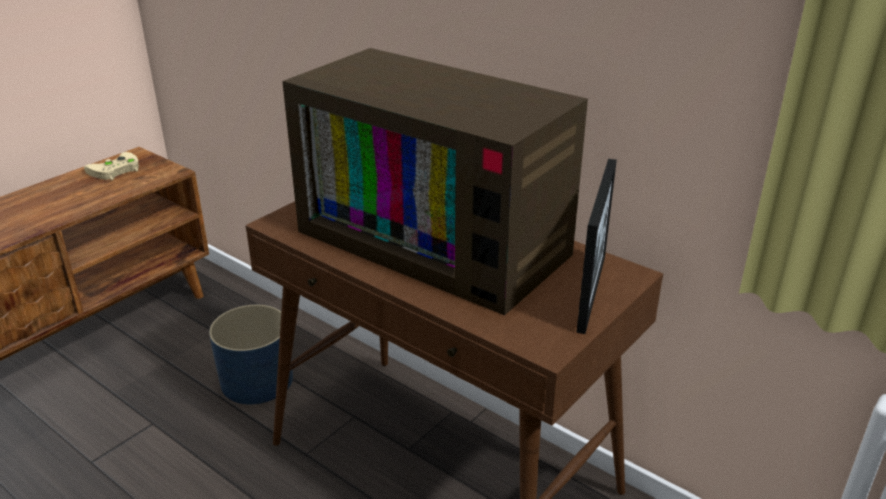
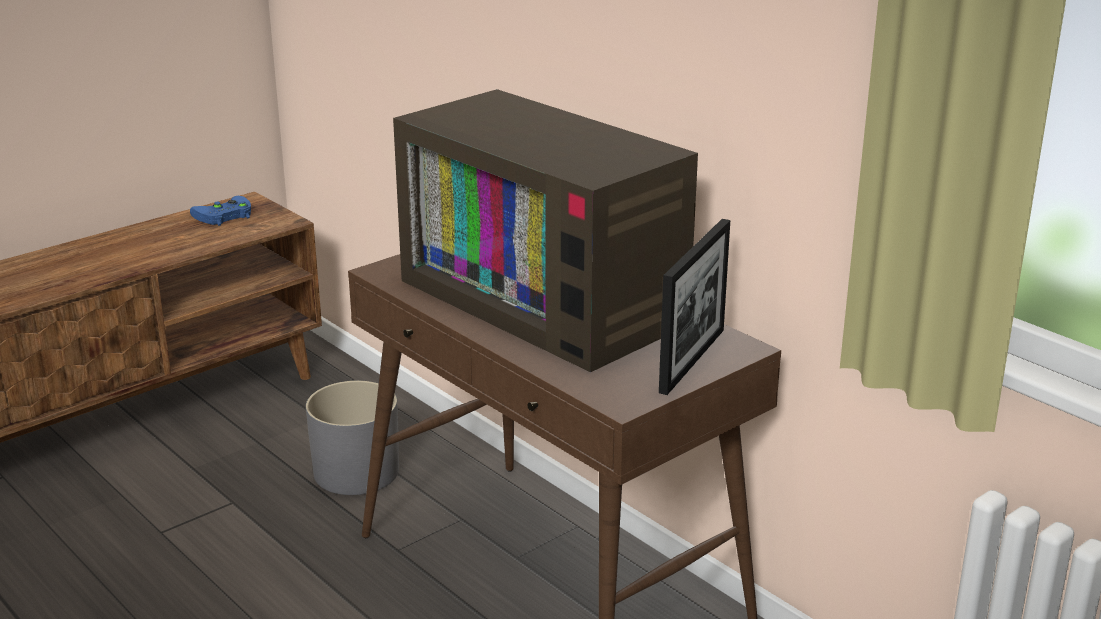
camera: 10 degrees right, 5 degrees down
beige game controller [84,152,139,180] -> blue game controller [190,196,251,226]
blue planter [209,305,293,404] -> grey planter [306,381,399,495]

